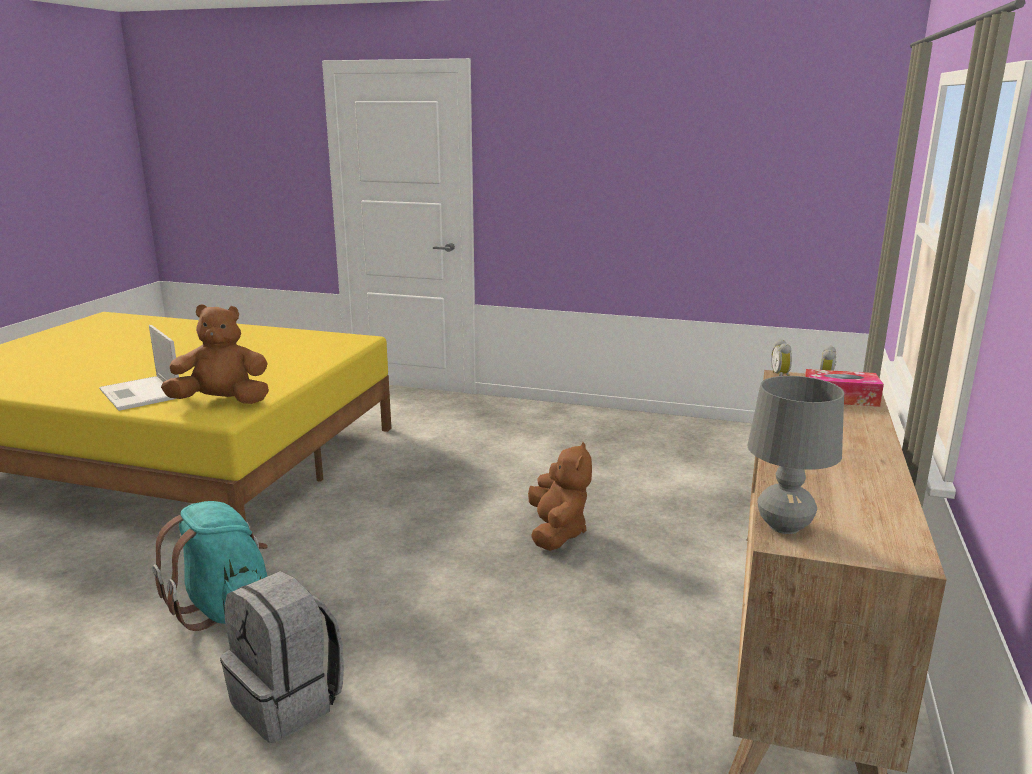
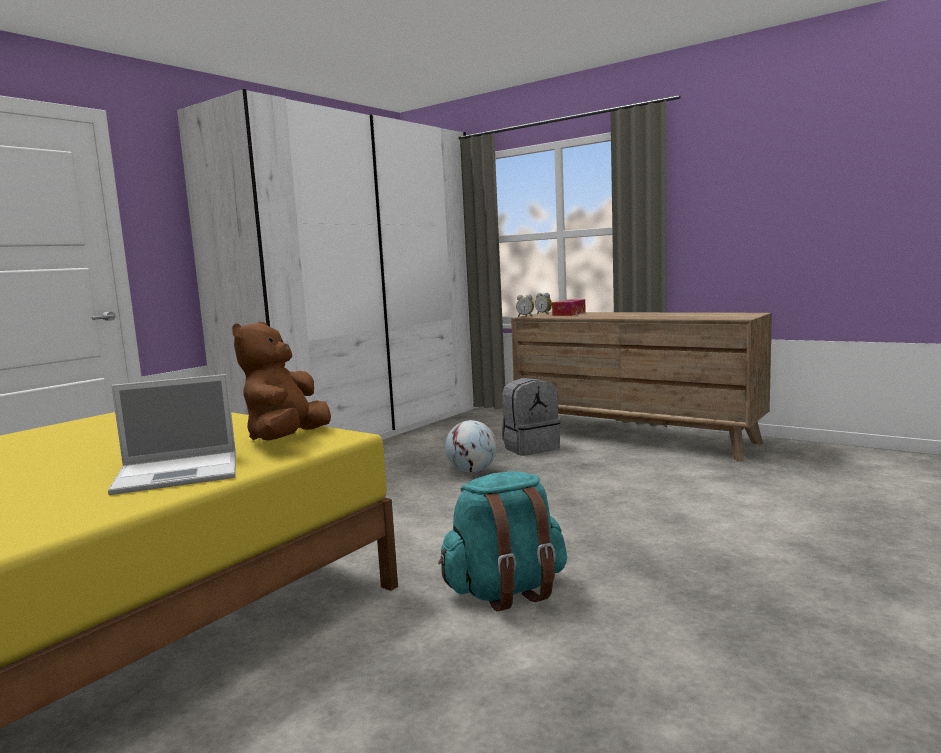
camera: 70 degrees left, 10 degrees down
grey backpack [220,571,344,743] -> grey backpack moved to [502,378,560,456]
brown plush toy [528,442,592,551] -> globe [445,420,497,473]
grey table lamp [747,376,844,534] -> none
none -> white wardrobe [177,89,478,440]

